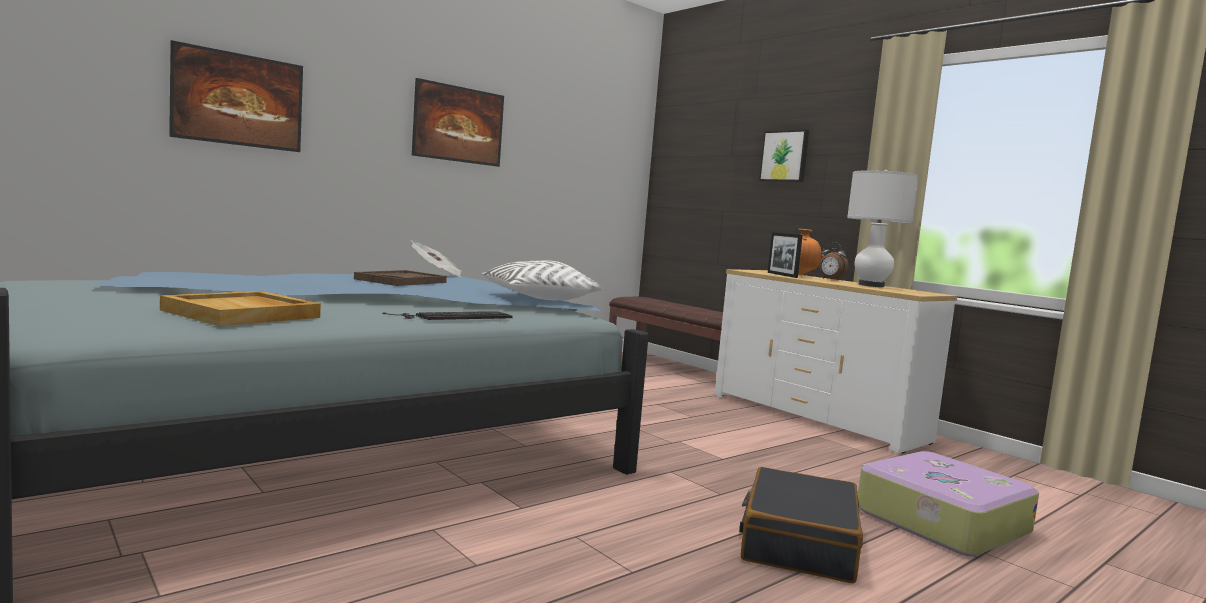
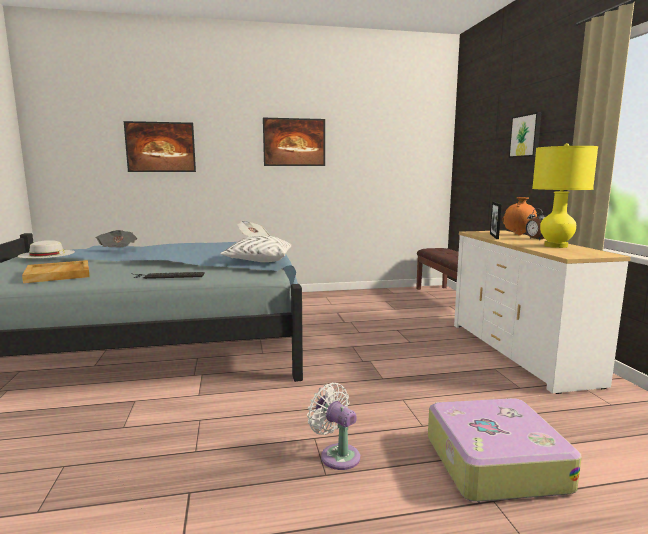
camera: 30 degrees right, 5 degrees up
brown tray [354,270,447,286] -> none
black suitcase [739,467,863,583] -> white fan [307,383,360,470]
white table lamp [847,169,919,287] -> yellow table lamp [532,143,598,248]
none -> white hat [18,240,75,259]
none -> newspaper [96,230,137,247]

